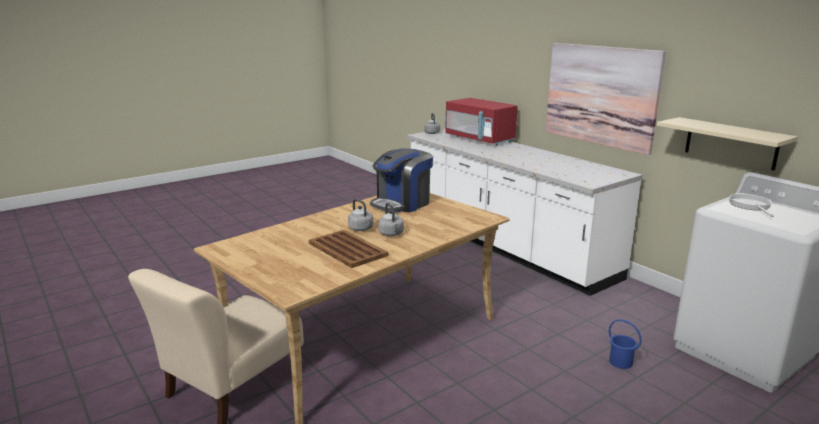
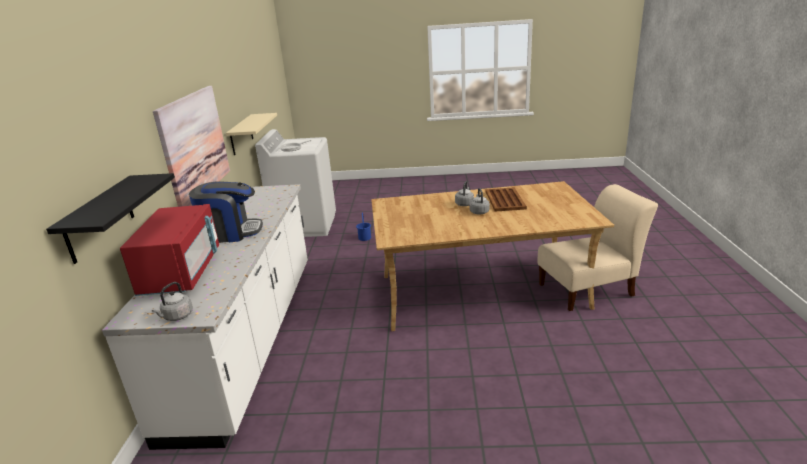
camera: 140 degrees left, 5 degrees up
coffee machine [370,148,433,213] -> coffee machine moved to [189,181,263,243]
none -> black shelf [46,173,175,264]

